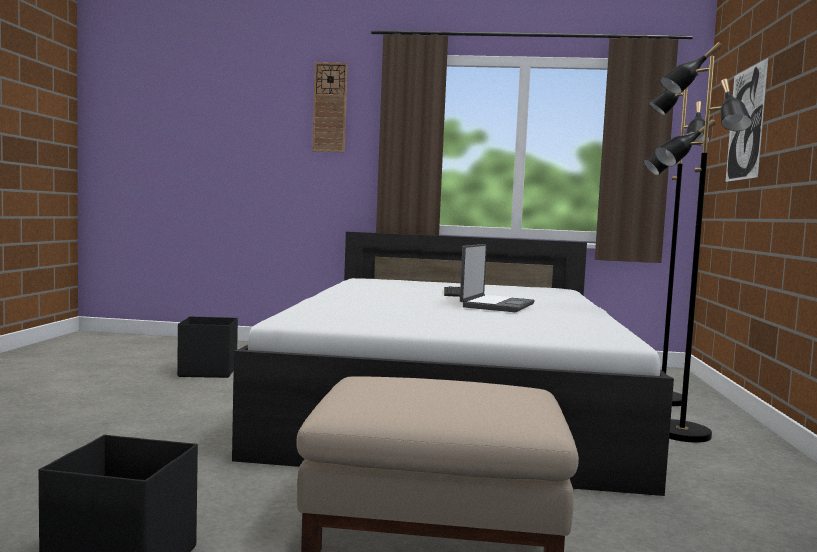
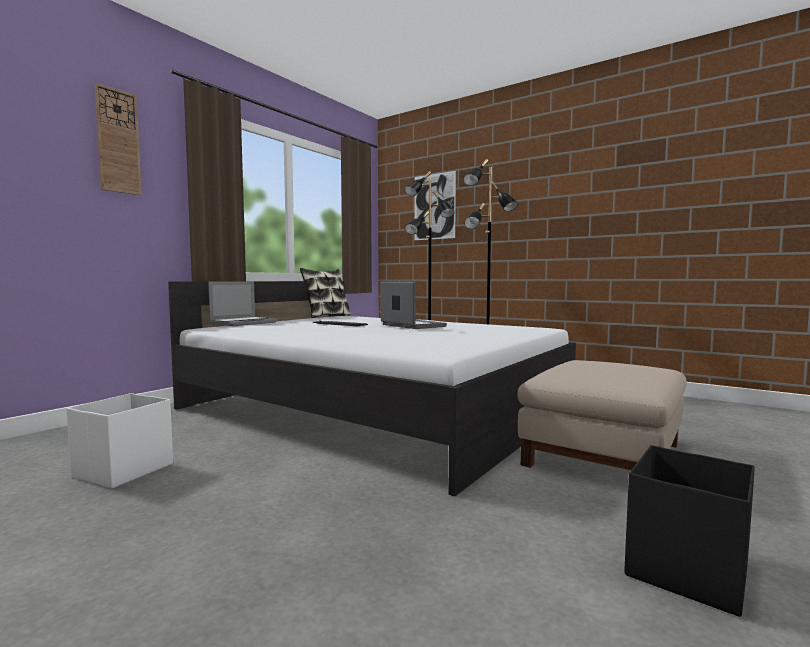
camera: 60 degrees left, 0 degrees up
black storage box [177,316,238,378] -> white storage box [66,393,173,488]
none -> laptop [208,281,278,326]
none -> pillow [300,268,351,318]

